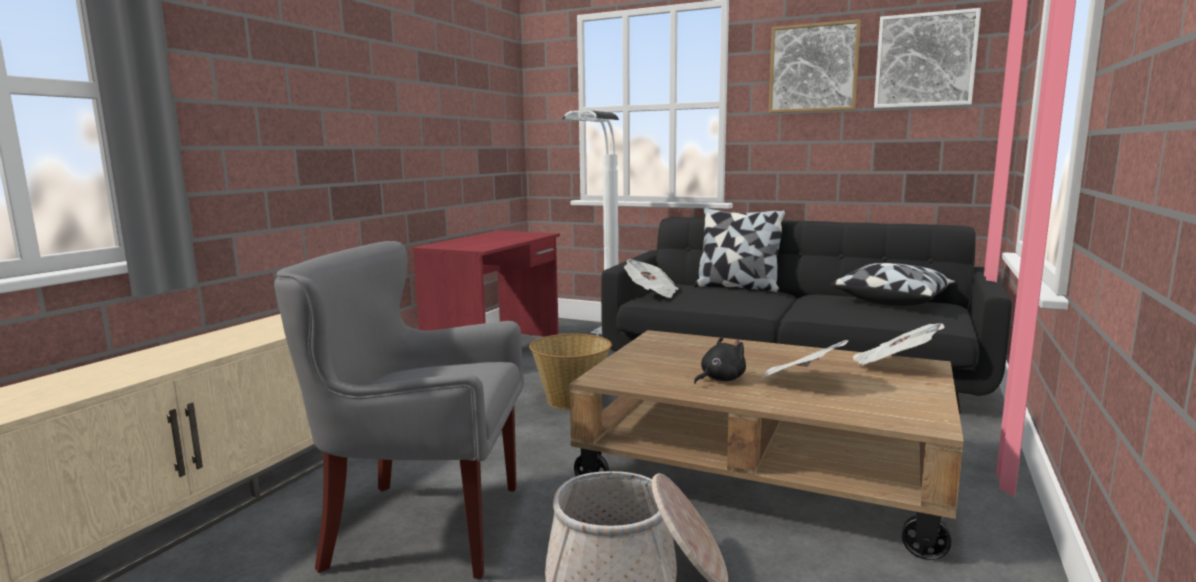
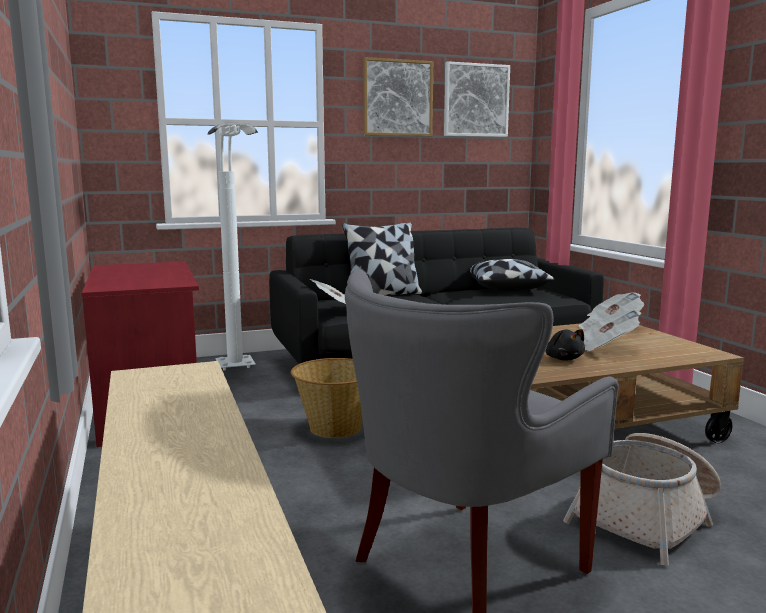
camera: 45 degrees left, 0 degrees up
black plush toy [694,337,746,384] -> black plush toy turned 150 degrees clockwise [546,329,585,361]

